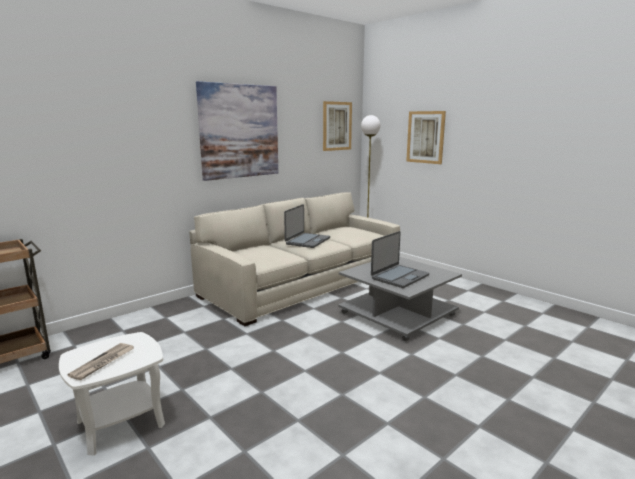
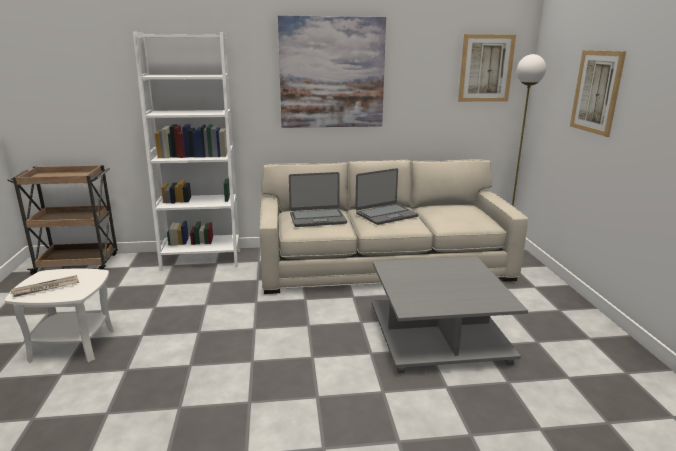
camera: 35 degrees right, 5 degrees up
laptop [371,231,429,288] -> laptop moved to [289,172,347,227]
none -> white bookcase [133,32,240,271]

